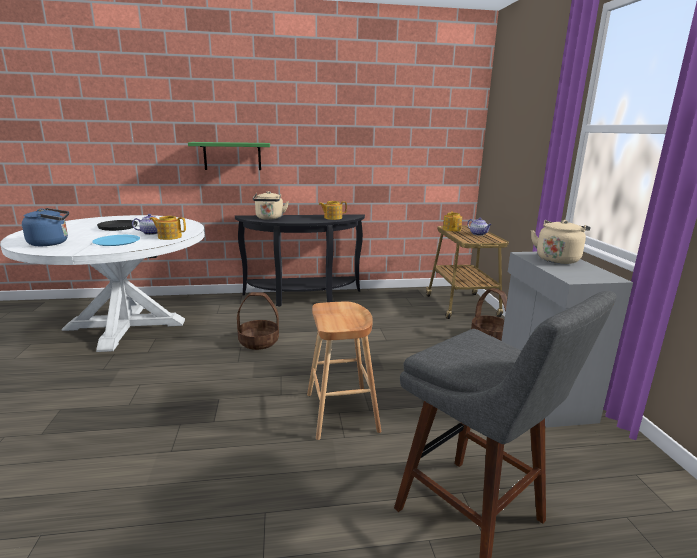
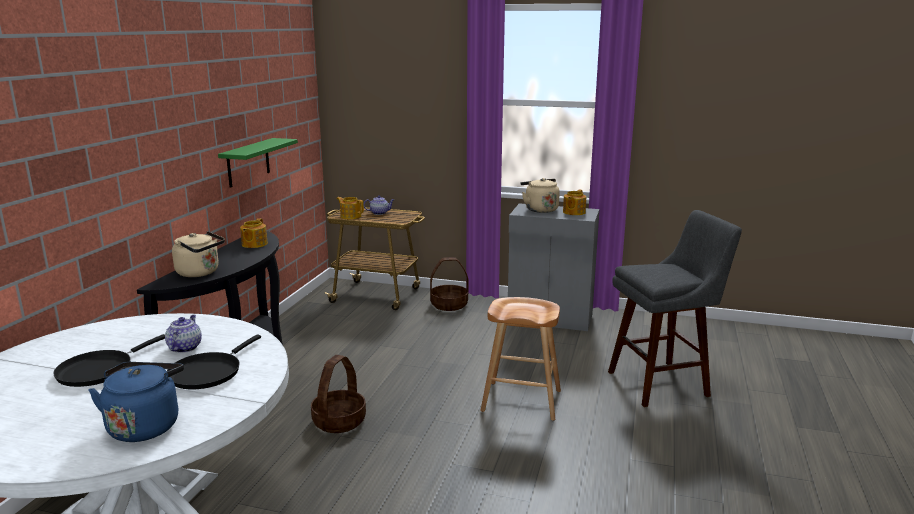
camera: 65 degrees left, 0 degrees up
blue plate [92,235,140,246] -> black frying pan [167,334,261,389]
teapot [149,216,186,240] -> teapot moved to [563,190,586,215]
green shelf [188,142,270,170] -> green shelf moved to [218,138,298,187]

